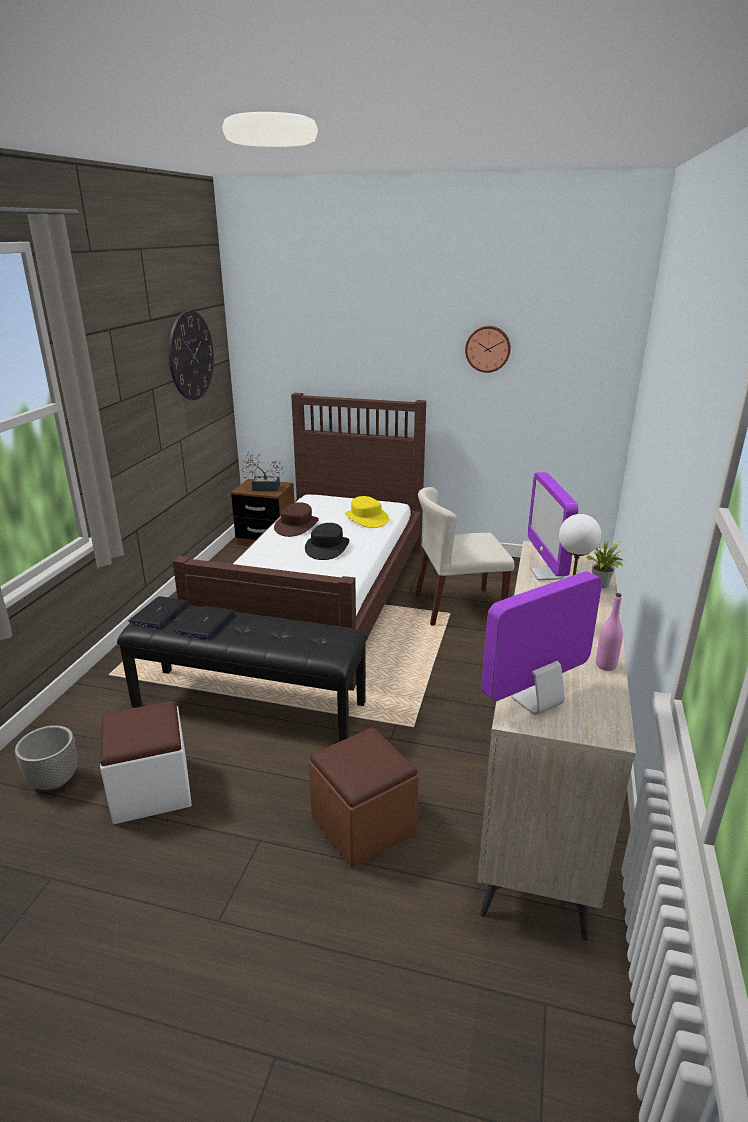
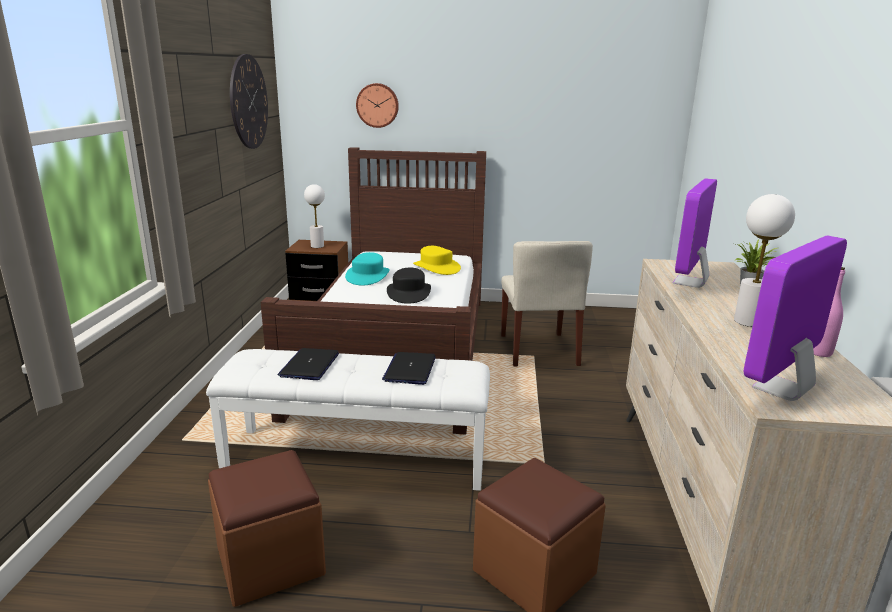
camera: 10 degrees left, 5 degrees down
planter [15,725,77,790] -> none
white ottoman [100,701,192,824] -> brown ottoman [208,450,326,607]
black bench [117,605,368,742] -> white bench [206,349,490,491]
laptop [128,596,188,628] -> laptop moved to [382,352,436,385]
potted plant [241,451,285,491] -> white table lamp [304,184,325,248]
brown hat [274,502,319,537] -> turquoise hat [345,252,390,286]
beige chair [416,487,515,626] -> beige chair turned 75 degrees counterclockwise [501,241,593,367]
wall clock [465,326,511,373] -> wall clock moved to [356,83,399,128]
monitor [528,472,578,580] -> monitor turned 45 degrees clockwise [673,178,717,288]

